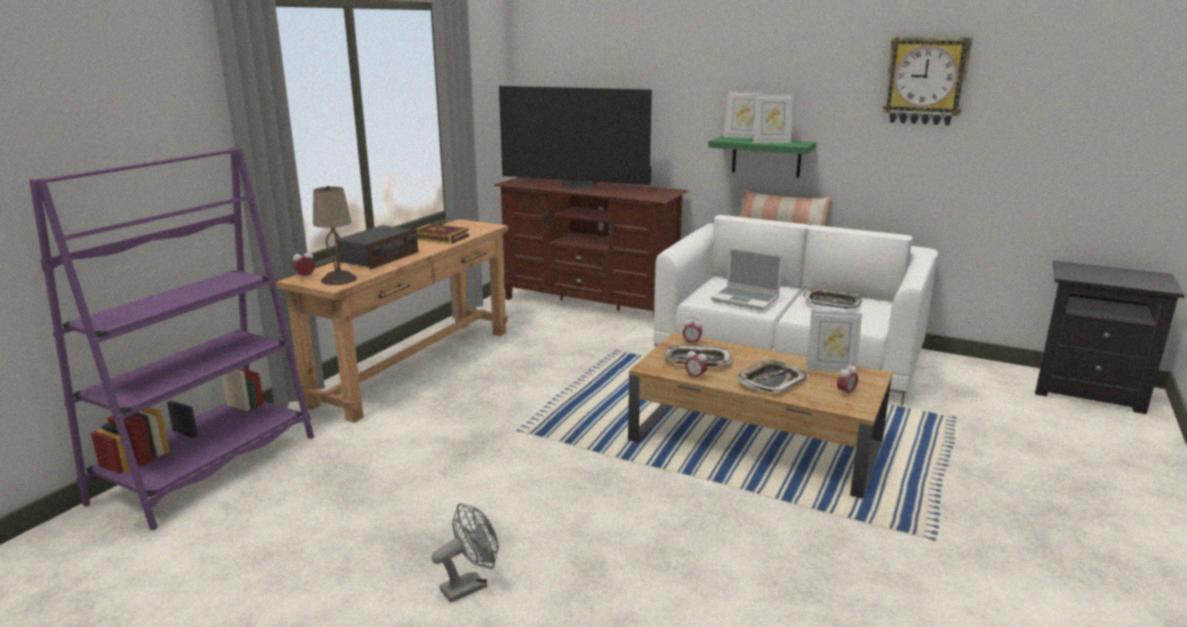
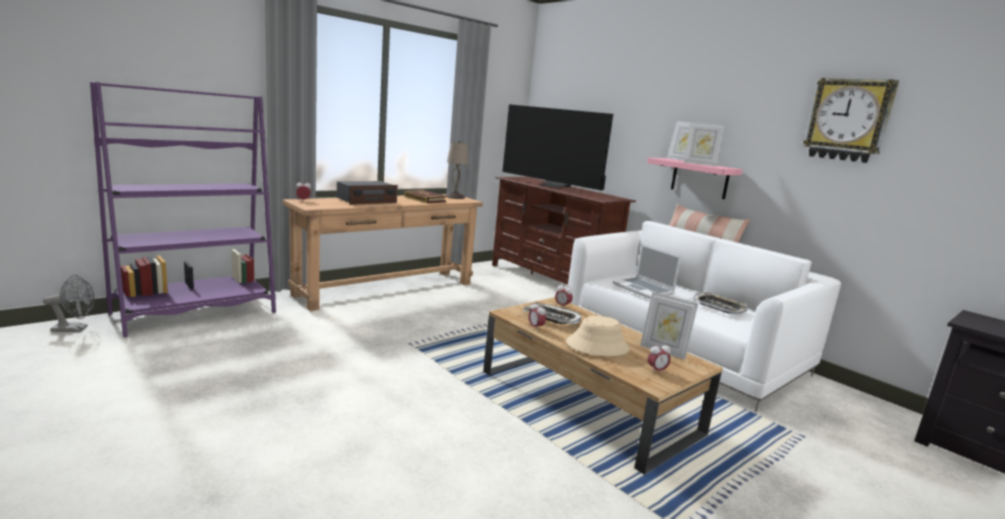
camera: 20 degrees right, 5 degrees down
beige table lamp [313,186,357,285] -> beige table lamp moved to [445,141,468,199]
grey fan [431,503,499,602] -> grey fan moved to [43,275,94,332]
green shelf [708,136,816,178] -> pink shelf [647,158,743,199]
tray [738,359,807,393] -> beige hat [566,316,630,356]

